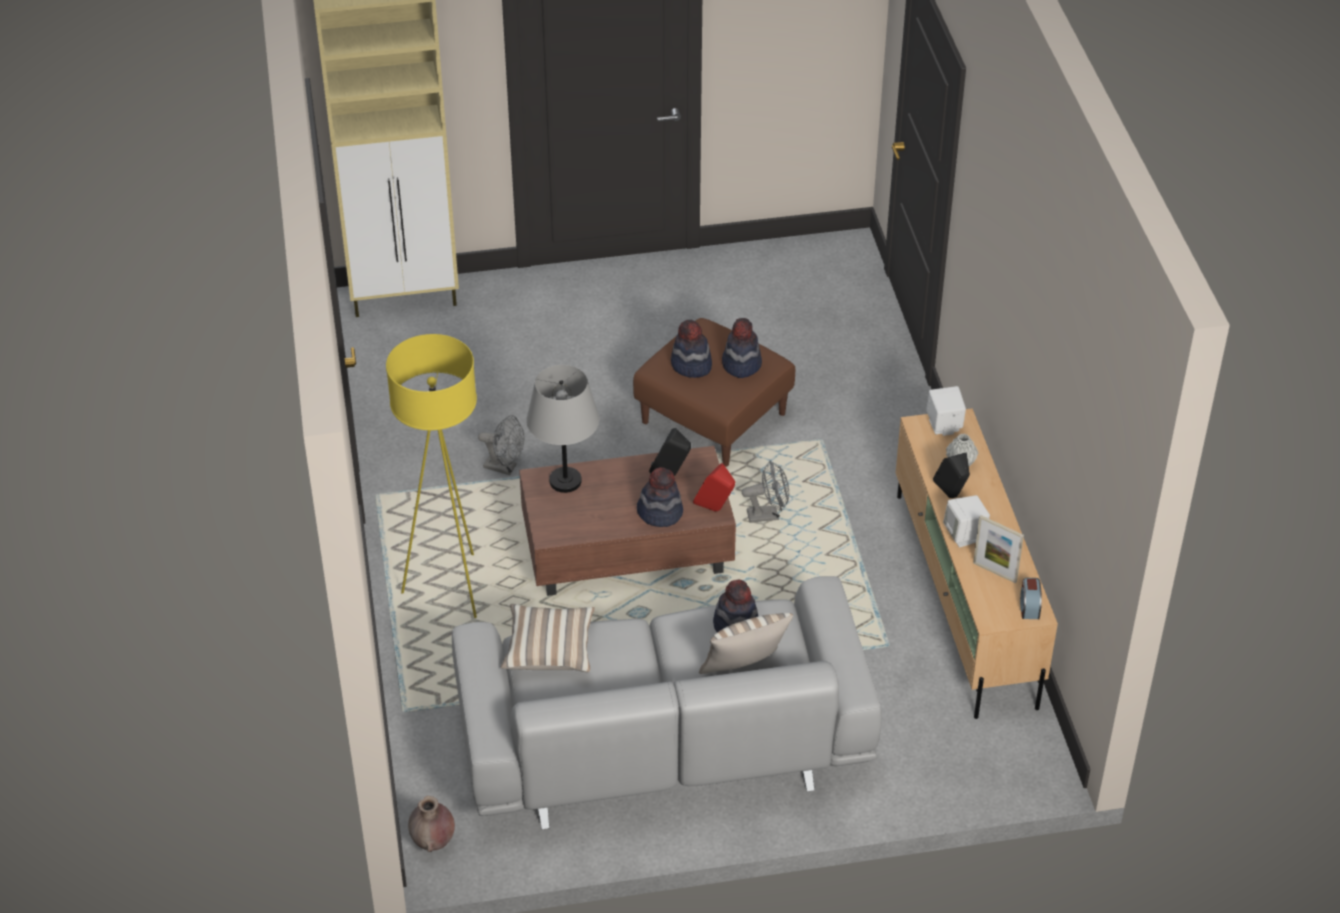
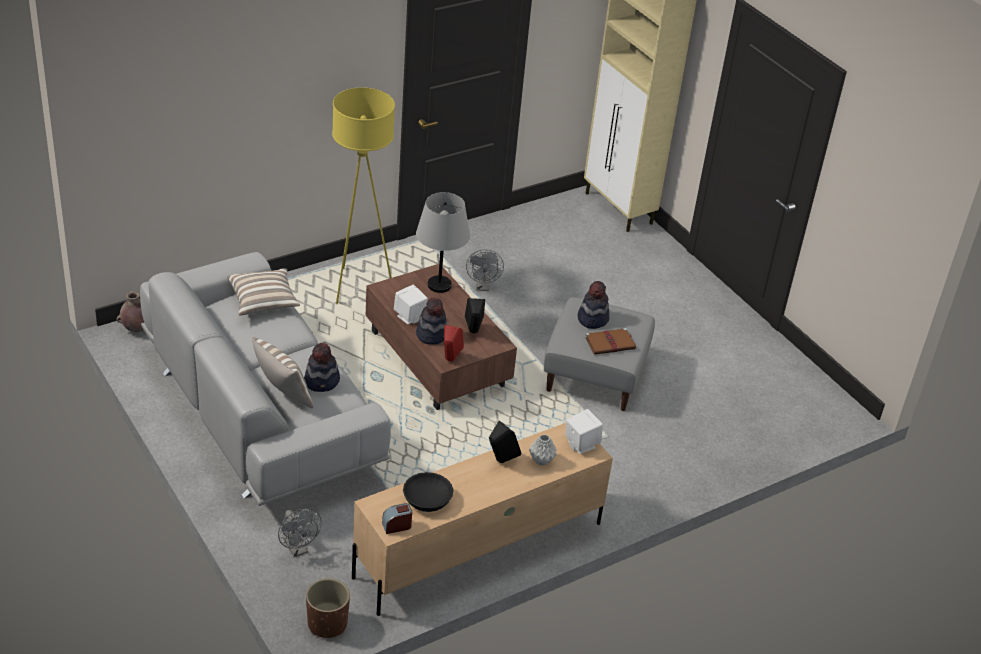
camera: 65 degrees right, 5 degrees down
brown ottoman [633,318,795,467] -> grey ottoman [544,297,655,411]
hat [722,318,762,378] -> brown book [585,328,636,355]
grey fan [742,461,789,523] -> grey fan moved to [278,509,322,557]
white speaker [943,495,990,547] -> white speaker moved to [394,285,428,324]
picture frame [973,515,1024,583] -> black bowl [403,472,453,512]
none -> brown planter [306,578,350,638]

